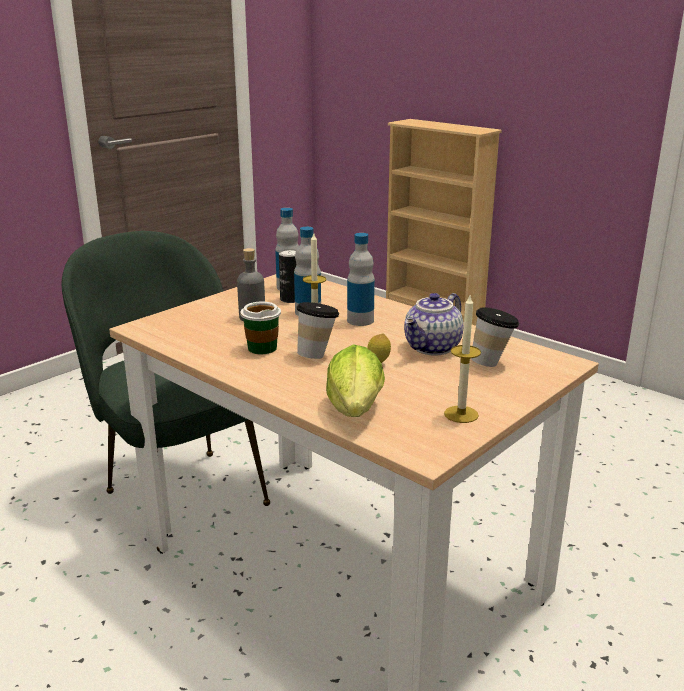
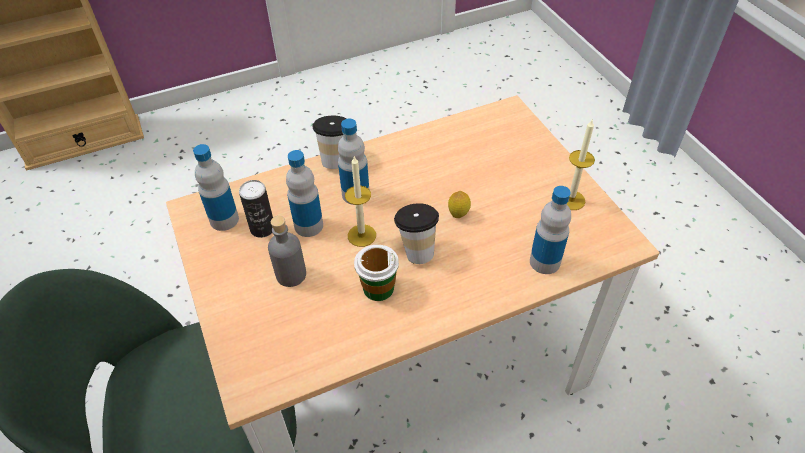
camera: 65 degrees left, 25 degrees up
lettuce [326,344,385,417] -> bottle [530,186,571,274]
teapot [404,293,464,356] -> none
cup [471,307,519,367] -> cup moved to [312,116,346,169]

